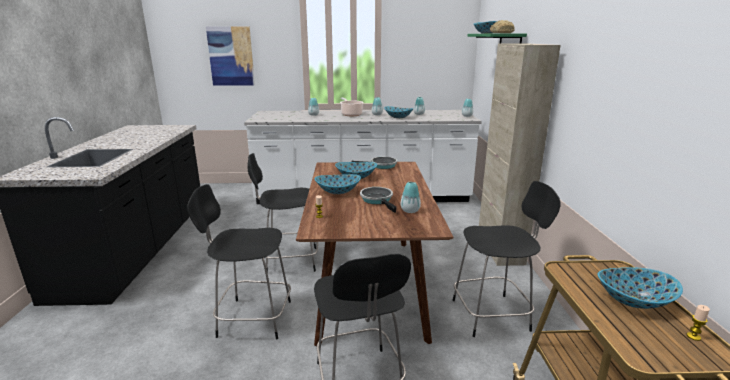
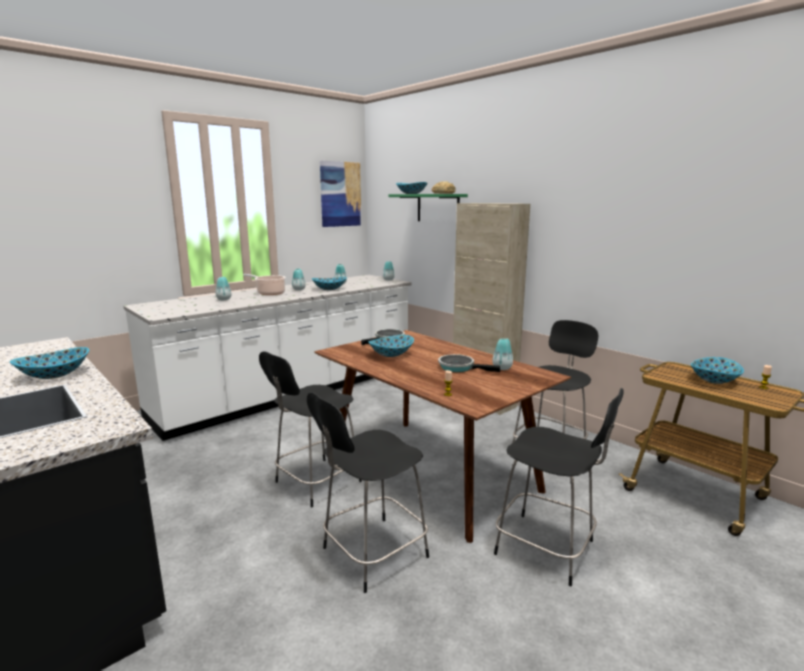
camera: 40 degrees left, 5 degrees down
picture [206,26,255,86] -> picture moved to [320,161,361,227]
bowl [315,174,361,194] -> bowl moved to [10,347,89,379]

